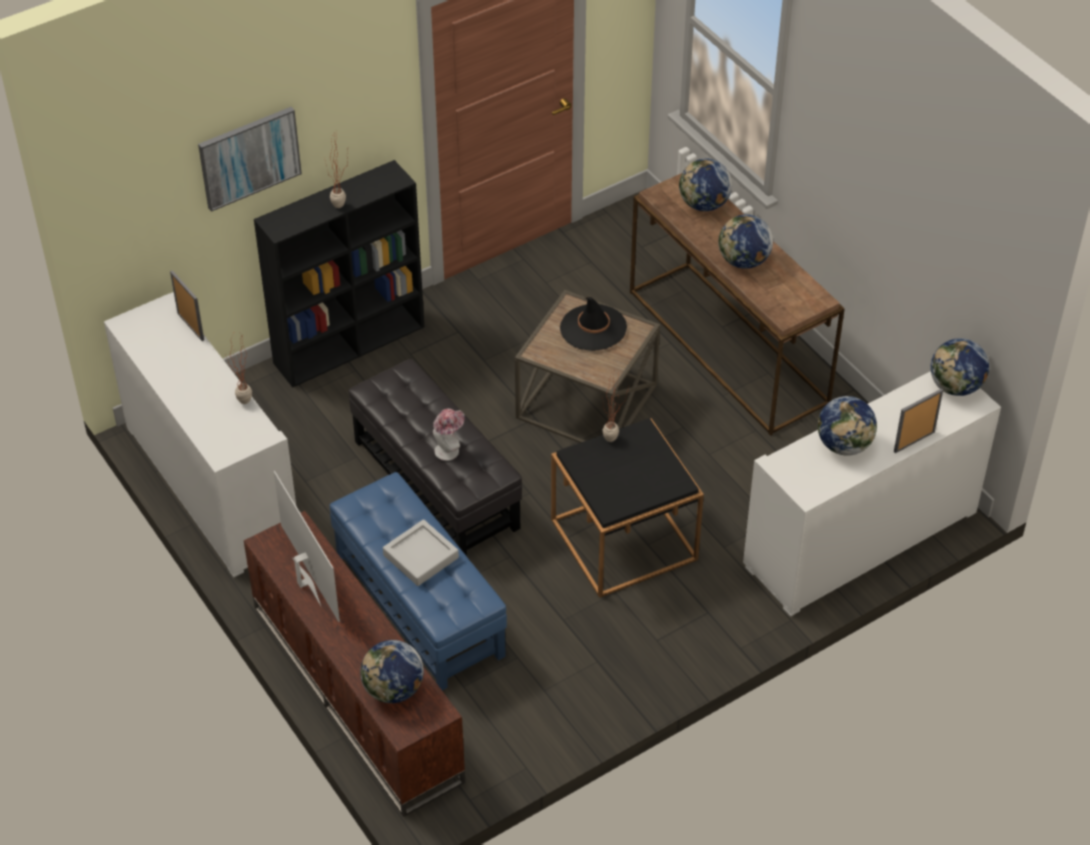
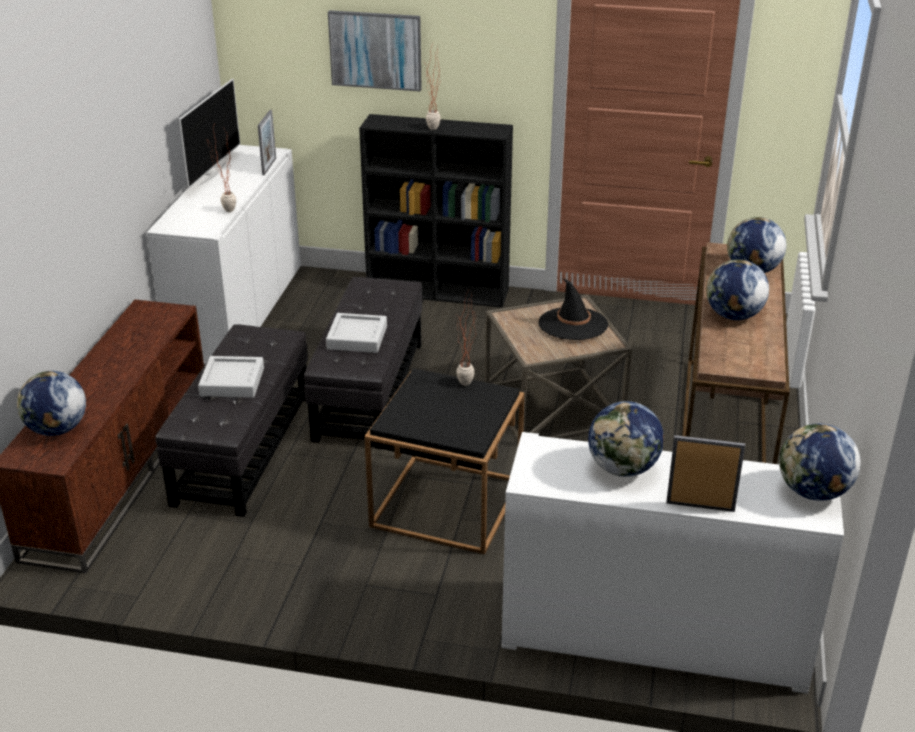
camera: 45 degrees right, 15 degrees down
television [273,471,340,622] -> television moved to [179,78,240,188]
blue ottoman [330,472,507,690] -> black ottoman [155,324,308,517]
hat [433,409,465,461] -> grey tray [326,313,387,353]

